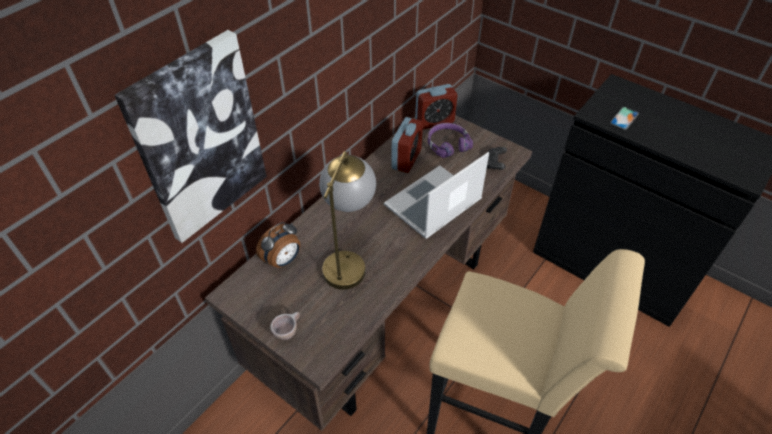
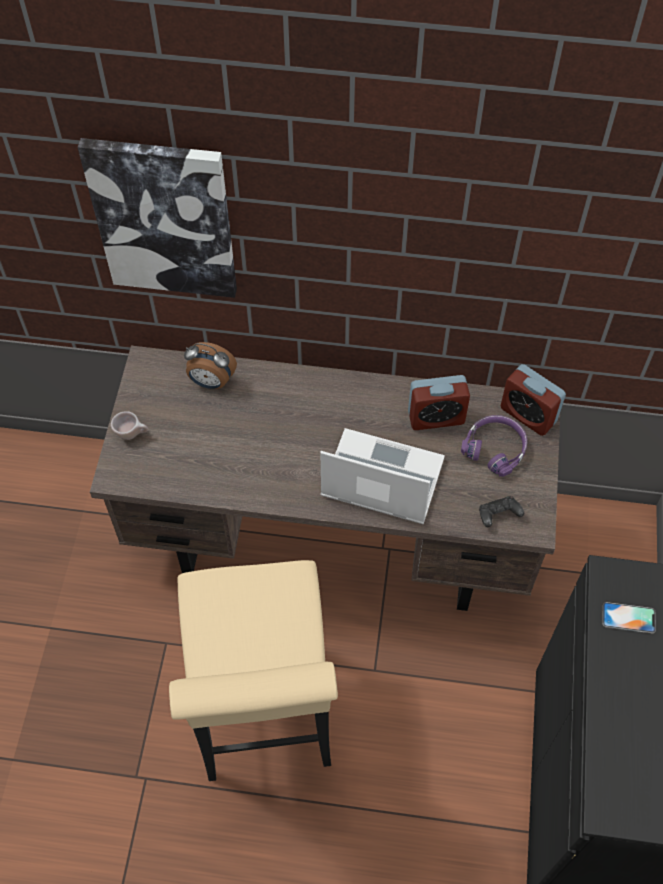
camera: 60 degrees right, 10 degrees up
table lamp [319,152,376,290] -> none

